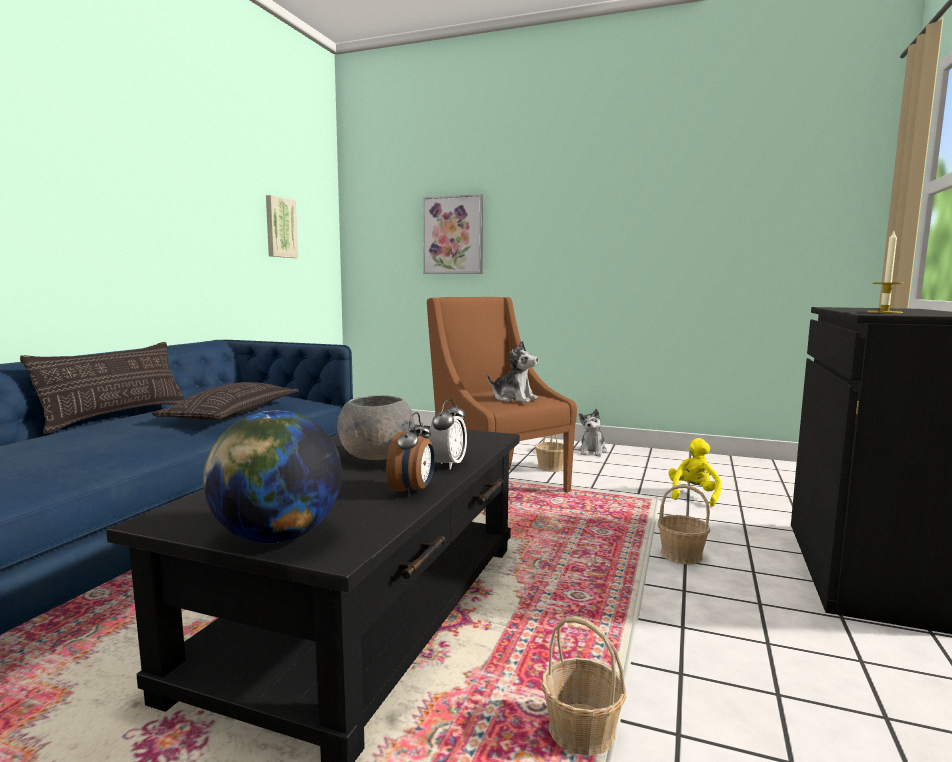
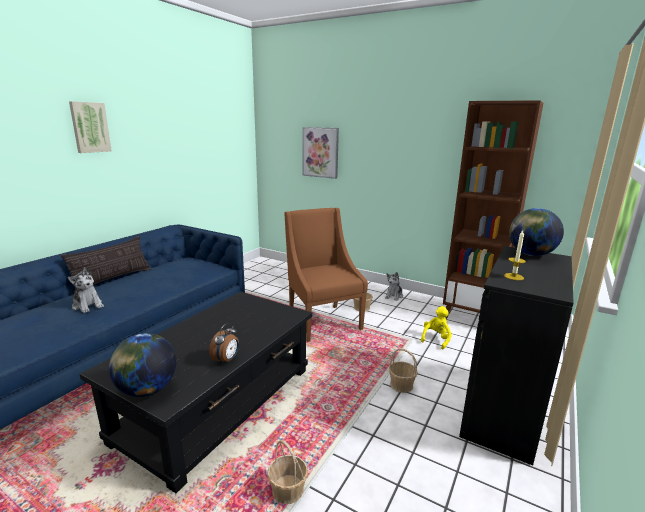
camera: 10 degrees right, 10 degrees up
pillow [151,382,299,420] -> none
picture [266,195,298,258] -> picture moved to [69,101,112,153]
grey bowl [337,395,415,460] -> none
alarm clock [428,399,467,470] -> none
plush toy [487,341,538,403] -> plush toy moved to [68,267,104,313]
none -> brown bookcase [443,100,543,319]
none -> globe [509,208,564,256]

